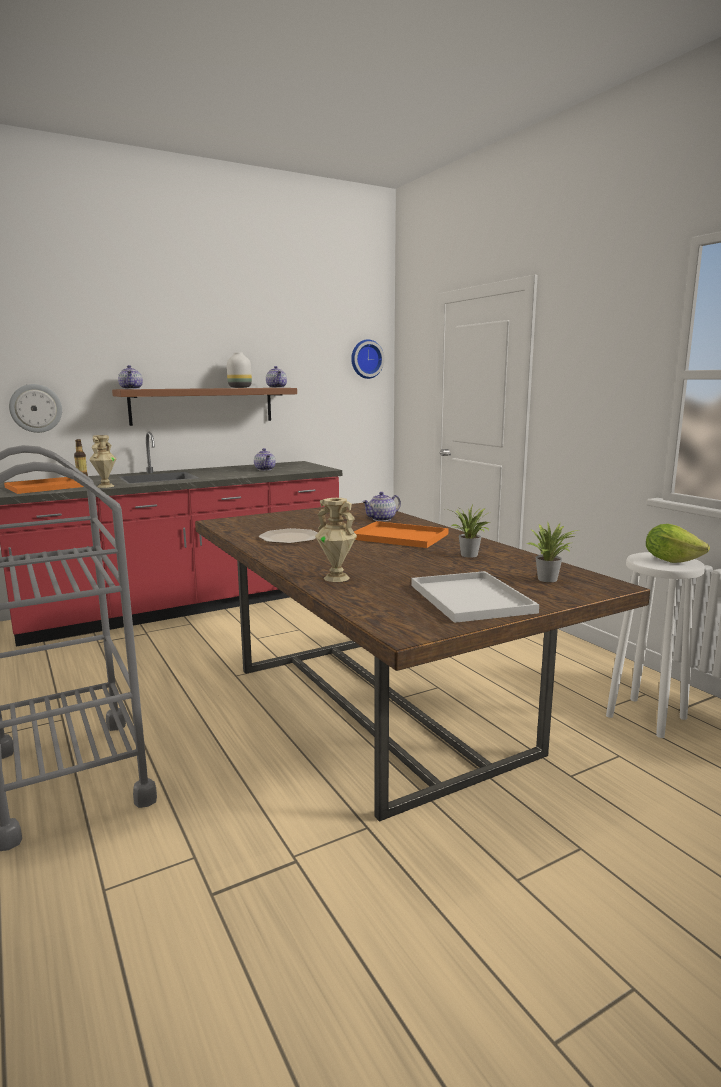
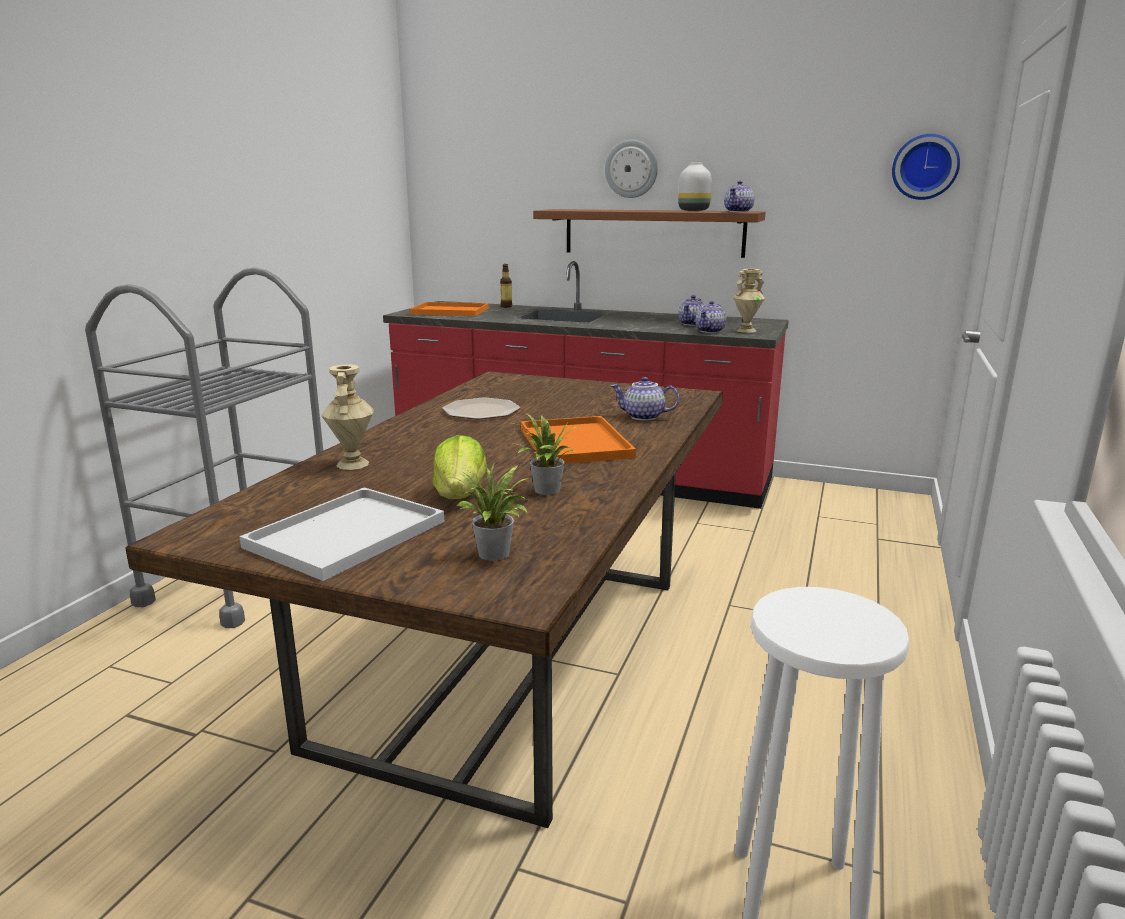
camera: 50 degrees right, 5 degrees up
wall clock [9,384,62,433] -> wall clock moved to [605,140,658,198]
beige vase [89,435,116,488] -> beige vase moved to [733,269,765,333]
teapot [118,365,143,389] -> teapot moved to [695,301,727,333]
lettuce [646,524,710,563] -> lettuce moved to [433,435,487,499]

